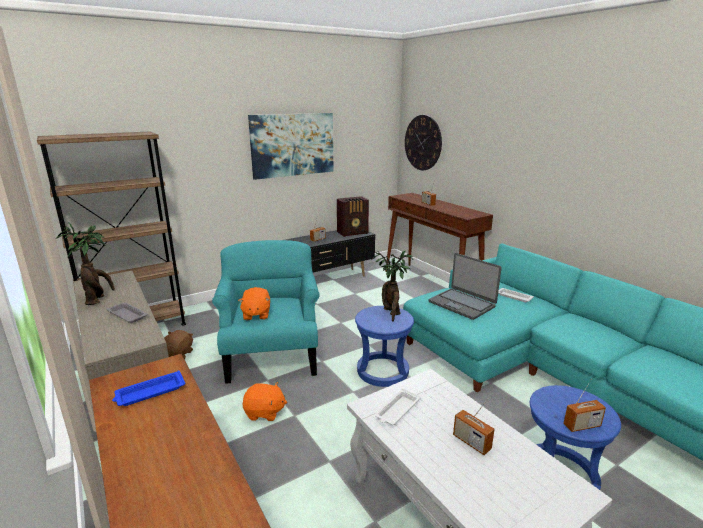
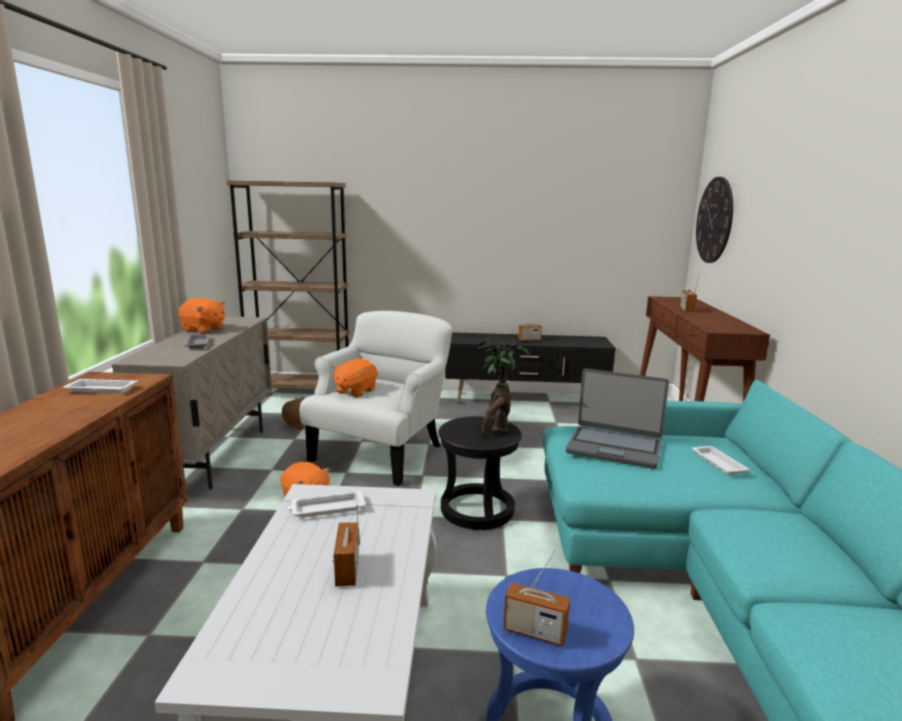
camera: 35 degrees right, 5 degrees down
potted plant [56,222,115,305] -> orange plush toy [178,298,225,333]
blue tray [112,370,185,406] -> white tray [63,379,138,394]
turquoise armchair [212,240,320,384] -> white armchair [300,311,452,486]
picture [248,113,334,180] -> none
radio [337,196,369,237] -> none
blue stool [355,306,414,387] -> black stool [439,416,522,530]
laptop [428,253,502,320] -> laptop turned 60 degrees counterclockwise [566,368,669,469]

